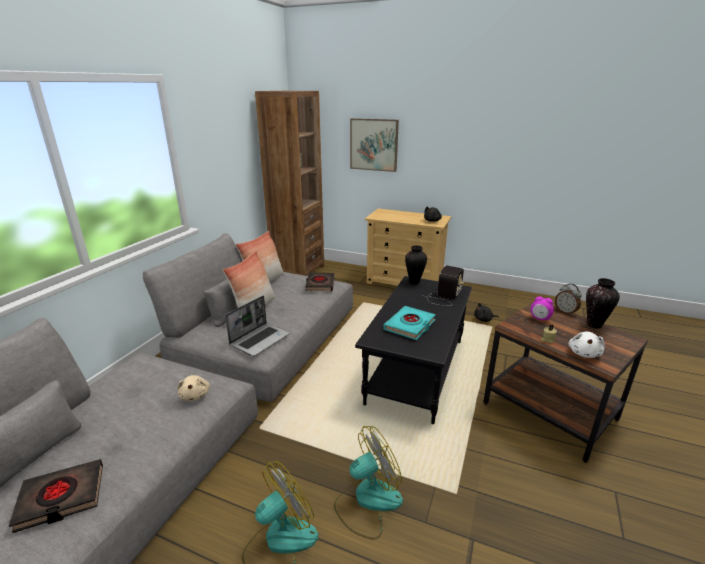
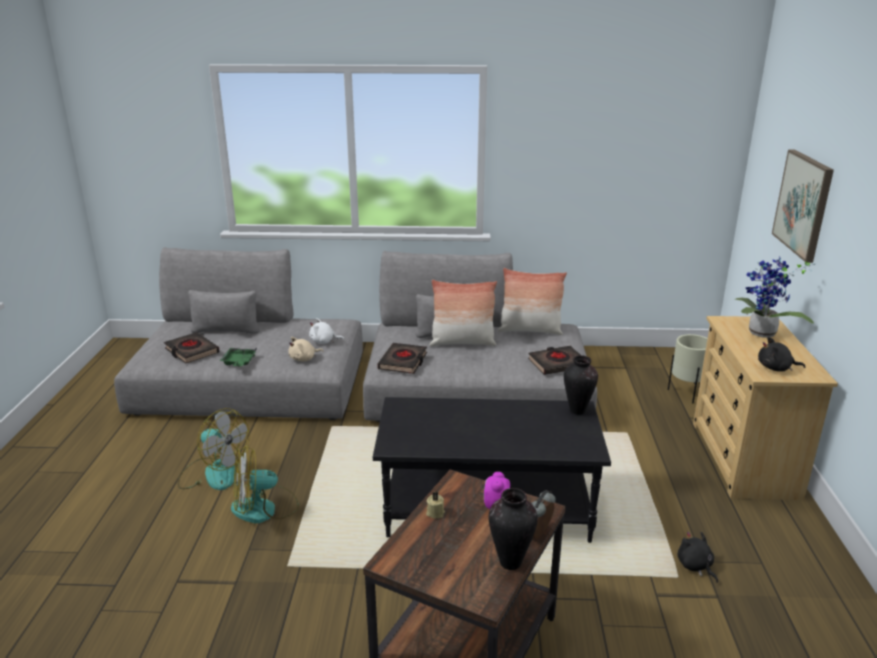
camera: 70 degrees right, 0 degrees up
laptop [225,296,290,356] -> black book [377,343,427,374]
brown bookcase [255,91,324,276] -> none
fan [334,426,403,540] -> fan turned 120 degrees clockwise [231,446,299,523]
turquoise book [383,306,436,340] -> none
radio [422,265,464,306] -> none
white plush toy [568,332,605,358] -> white plush toy moved to [309,318,345,344]
none -> green tray [220,347,257,366]
none -> beige planter [668,334,708,403]
none -> potted plant [735,257,815,337]

